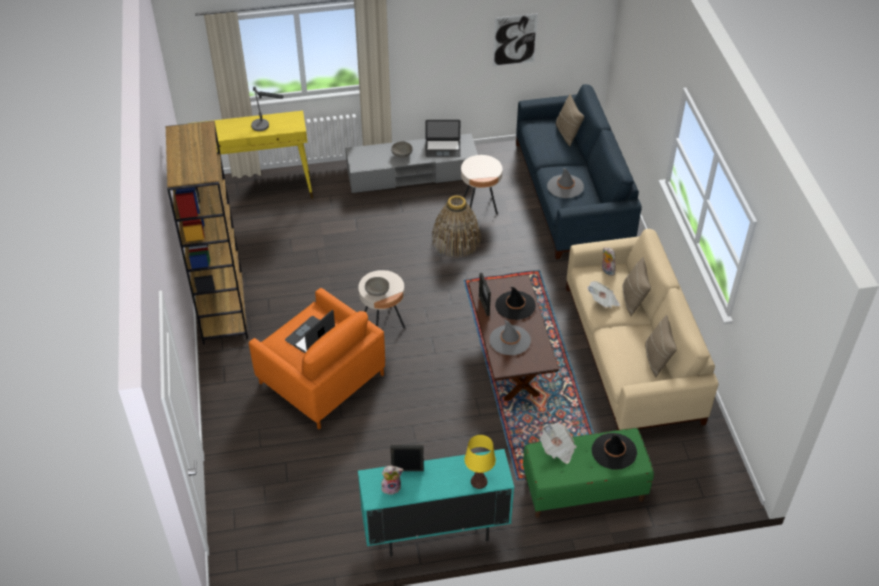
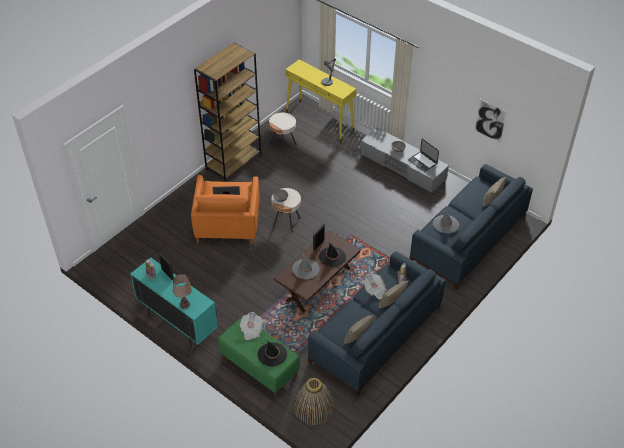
camera: 50 degrees right, 0 degrees up
basket [432,195,481,257] -> basket moved to [294,378,334,426]
beige side table [461,155,503,217] -> beige side table moved to [269,112,297,155]
yellow table lamp [464,435,496,489] -> brown table lamp [173,274,192,309]
beige sofa [566,229,718,430] -> blue sofa [308,251,446,397]

